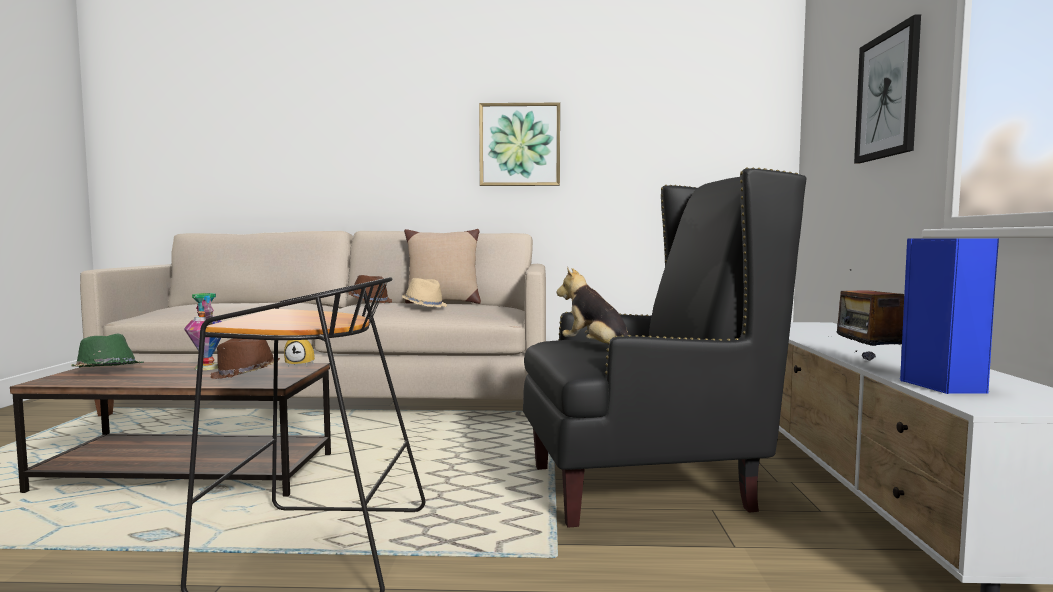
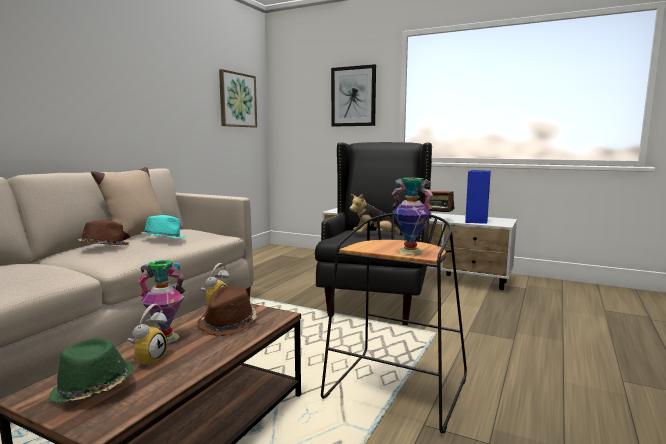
camera: 65 degrees left, 5 degrees up
beige hat [402,278,447,307] -> turquoise hat [140,215,185,238]
picture [479,103,560,186] -> picture moved to [219,69,257,128]
none -> alarm clock [127,304,167,368]
none -> vase [392,178,433,255]

